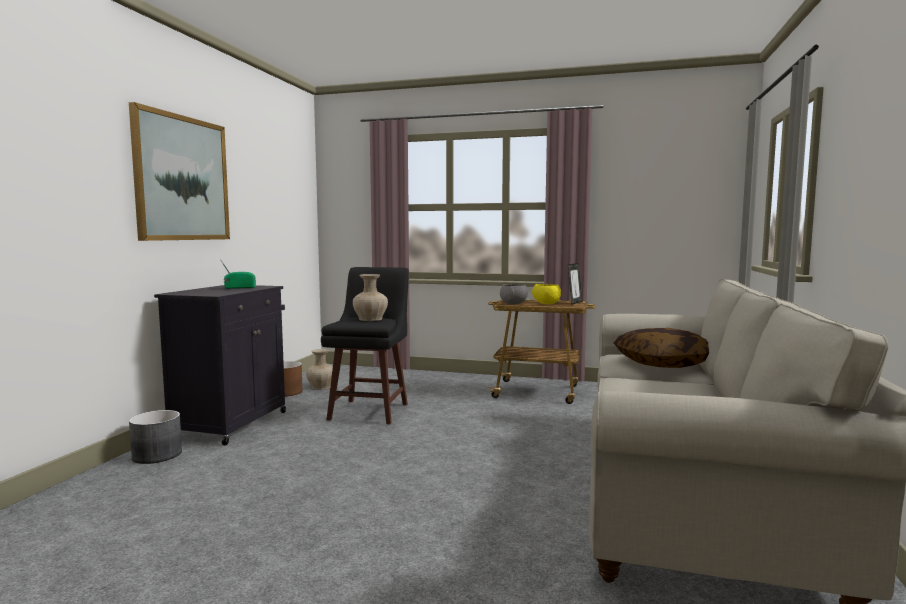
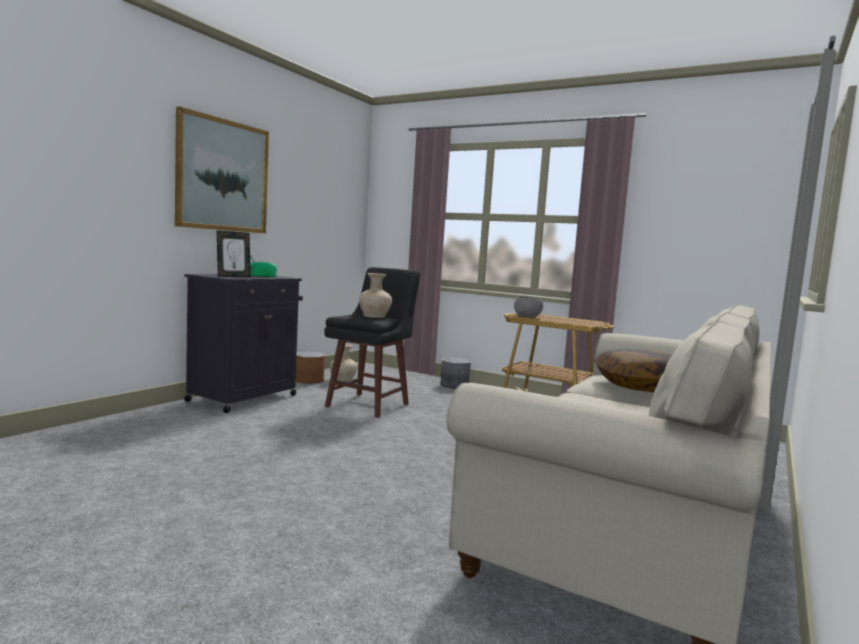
camera: 15 degrees right, 0 degrees up
grey planter [129,410,182,464] -> grey planter moved to [440,358,471,389]
yellow bowl [532,284,561,304] -> none
picture frame [568,263,582,305] -> picture frame moved to [217,230,251,277]

